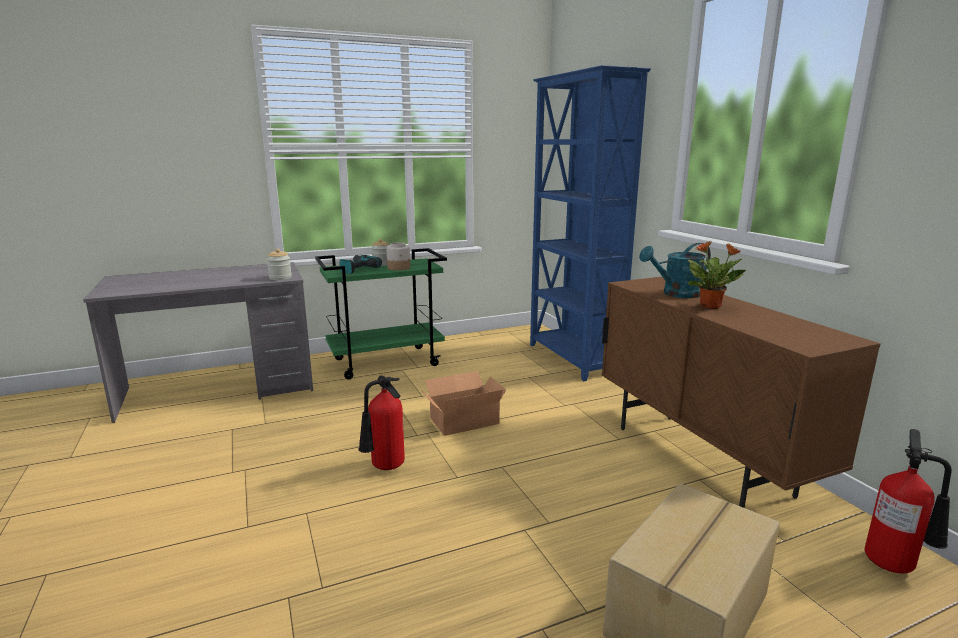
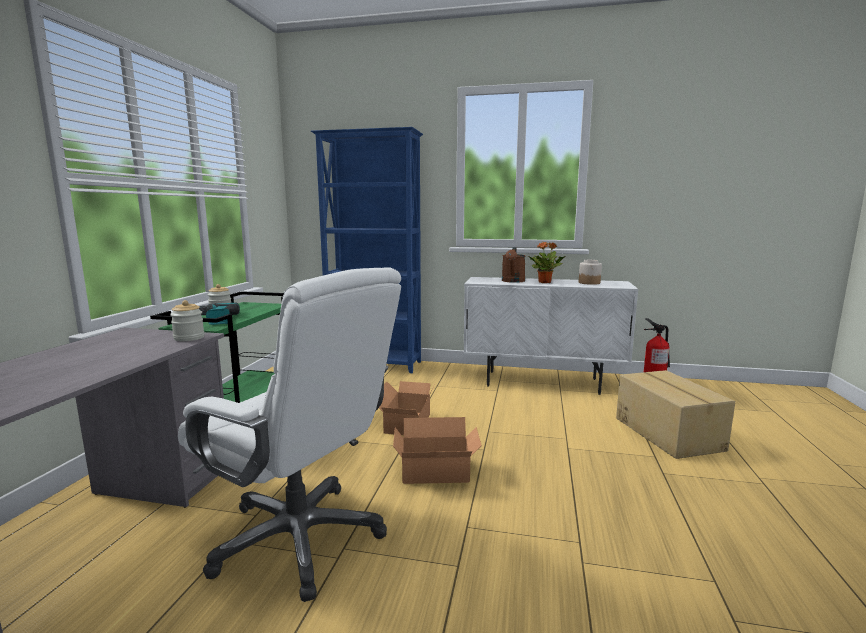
camera: 55 degrees left, 5 degrees down
fire extinguisher [359,375,405,470] -> cardboard box [393,417,482,484]
jar [386,242,410,271] -> jar moved to [579,260,602,285]
brown cabinet [602,277,881,508] -> white cabinet [463,277,638,395]
turquoise watering can [639,243,711,298] -> brown watering can [502,247,525,283]
none -> white office chair [178,267,401,602]

